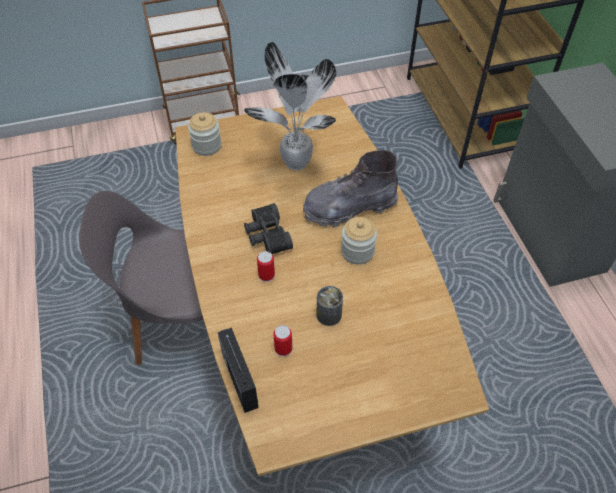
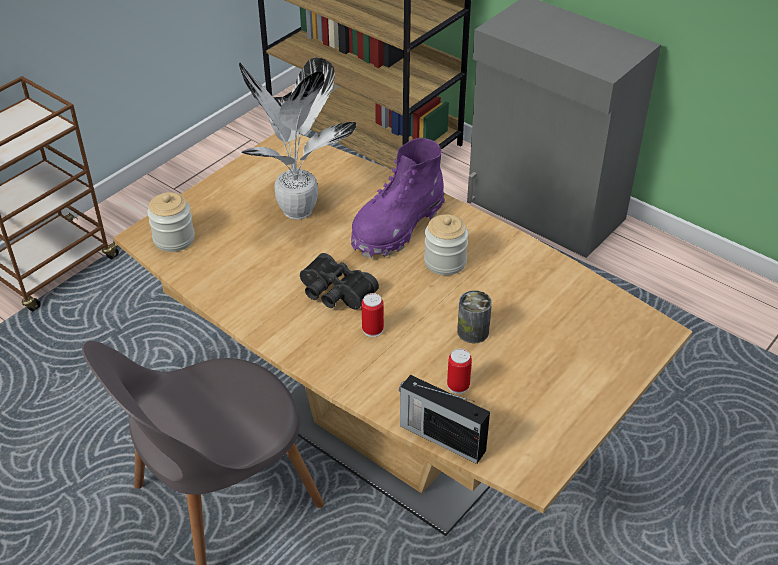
camera: 35 degrees left, 10 degrees down
grey boot [303,150,399,227] -> purple boot [351,138,445,258]

